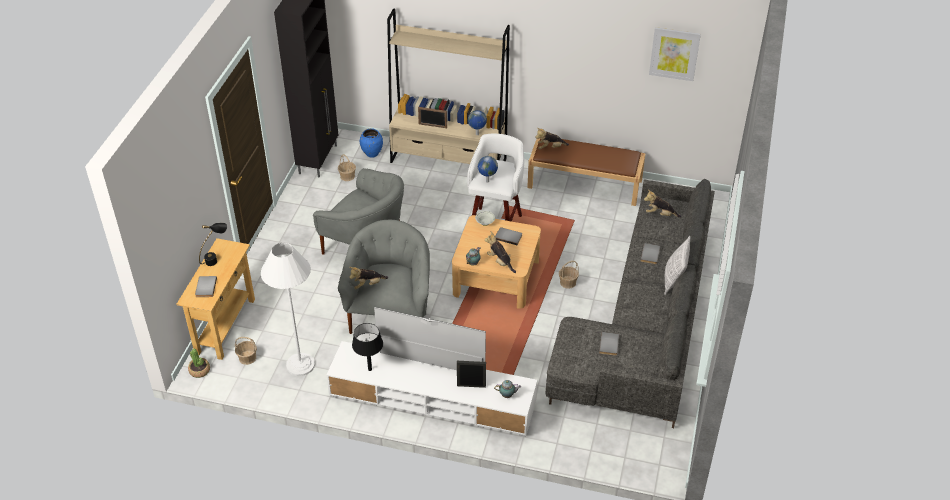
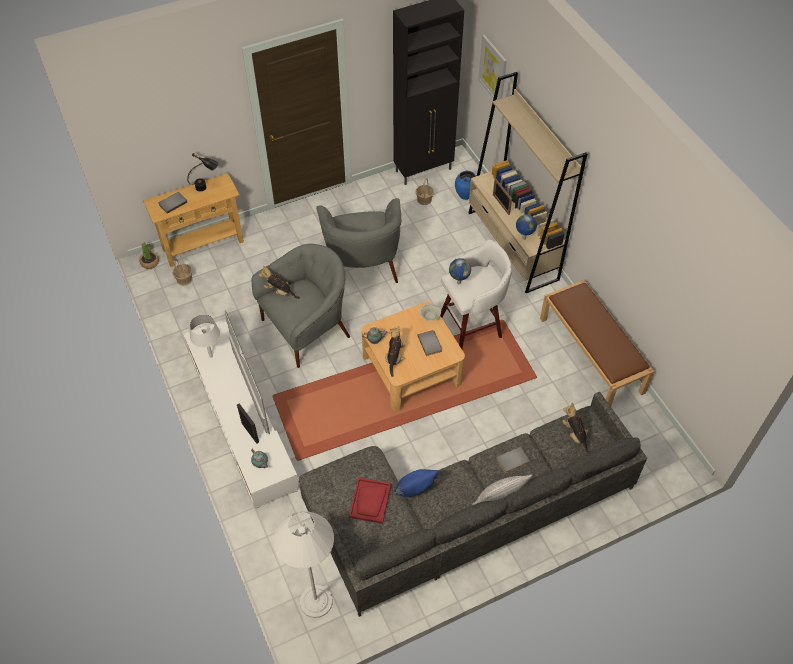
camera: 50 degrees right, 10 degrees up
white floor lamp [261,242,315,376] -> white floor lamp moved to [274,512,334,618]
black table lamp [352,323,383,371] -> white table lamp [190,315,220,358]
plush toy [536,128,569,149] -> none
basket [559,261,579,289] -> none
grey book [599,332,619,356] -> red tray [349,477,391,524]
picture [649,27,701,81] -> picture moved to [478,35,507,100]
none -> blue pillow [394,469,439,497]

